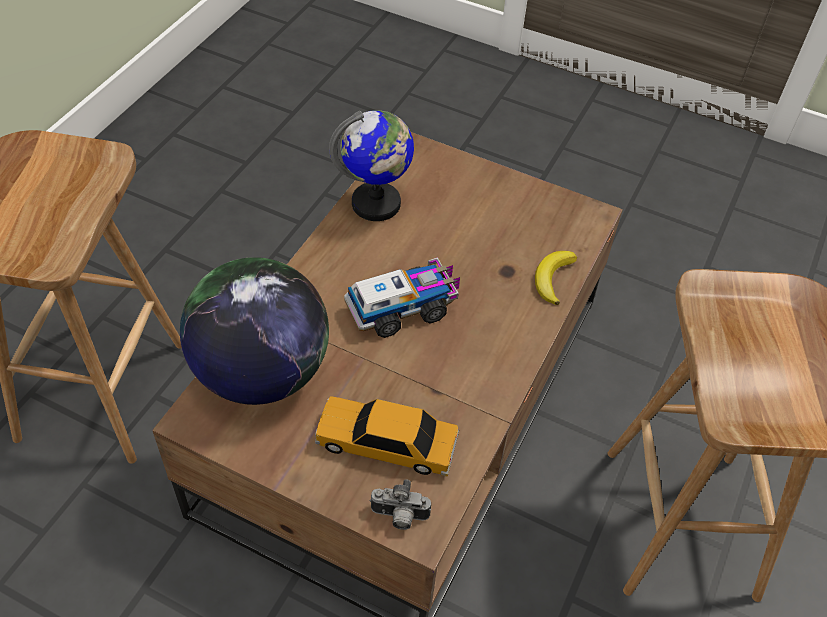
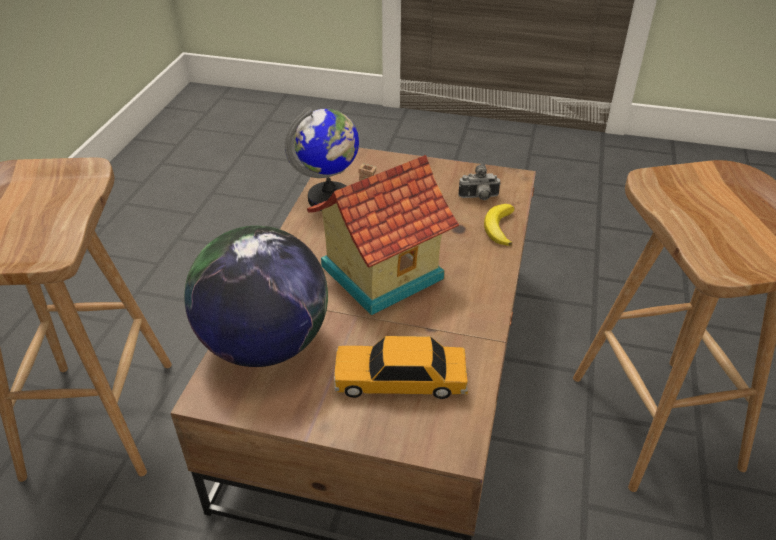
camera: 10 degrees left, 10 degrees down
toy truck [344,257,460,338] -> toy house [307,155,459,316]
camera [370,479,431,530] -> camera moved to [458,163,501,200]

